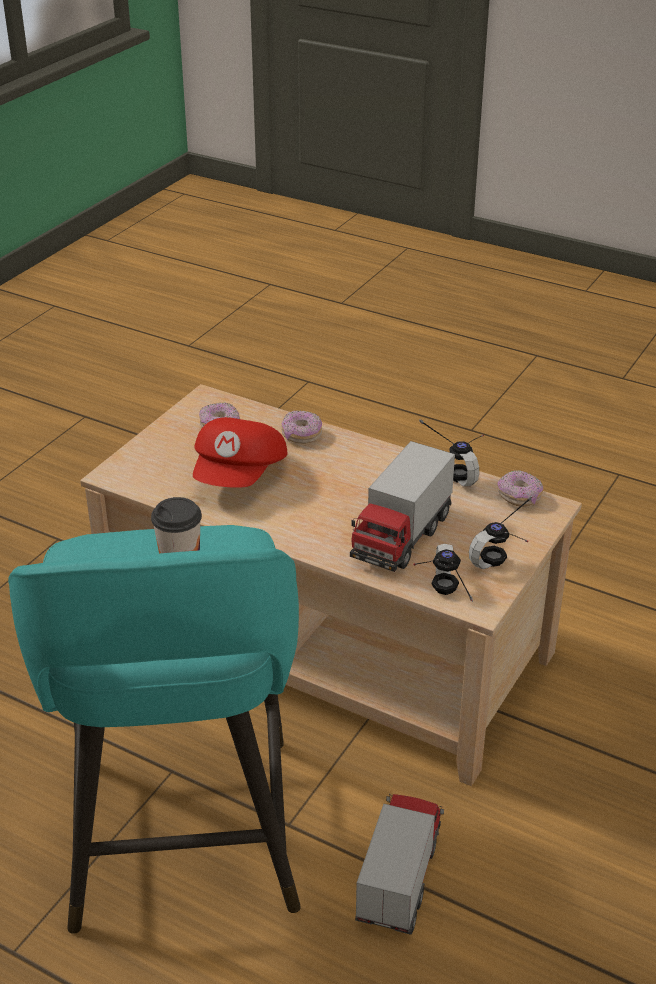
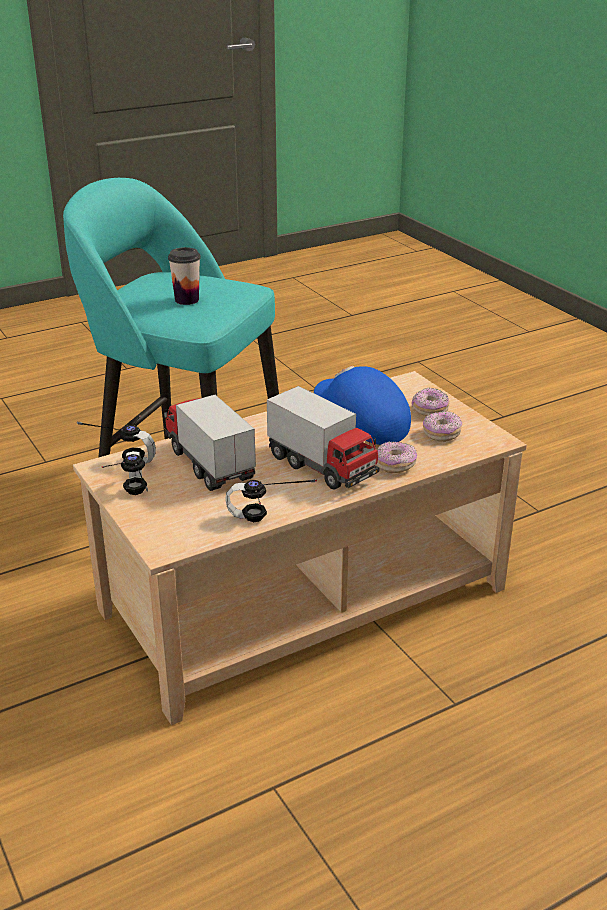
camera: 120 degrees right, 5 degrees down
red cap [193,417,288,488] -> blue cap [314,366,411,445]
toy truck [355,794,444,935] -> toy truck moved to [267,386,380,490]
donut [498,470,543,507] -> donut moved to [411,387,450,416]

